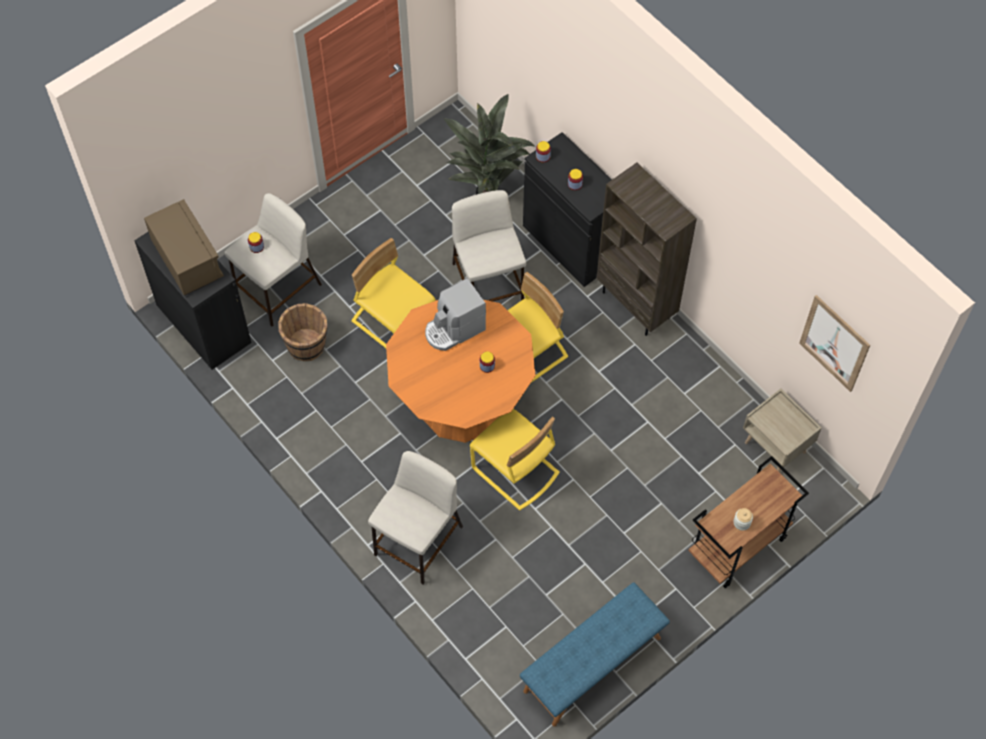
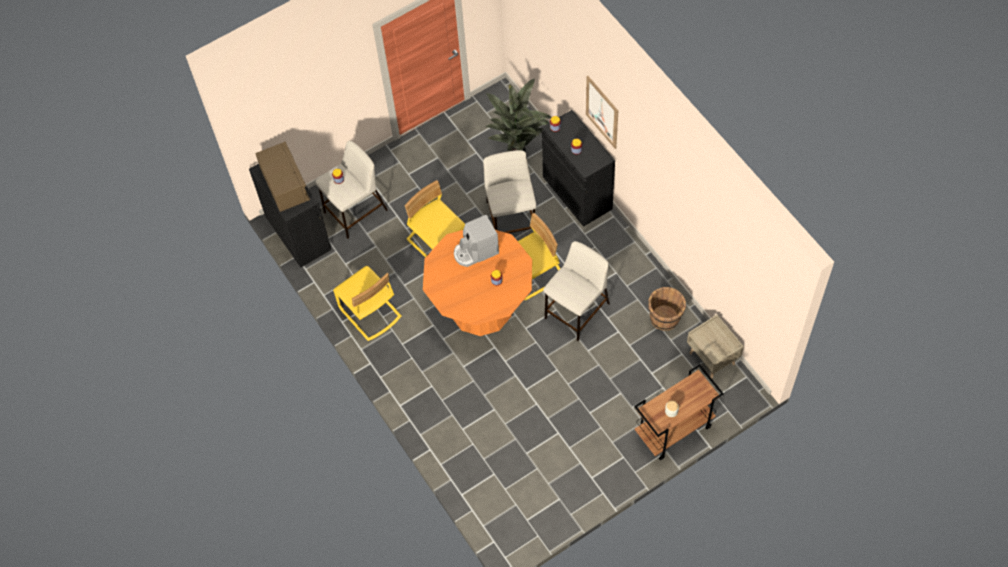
camera: 10 degrees right, 0 degrees up
brown bucket [278,303,327,361] -> brown bucket moved to [648,287,686,331]
beige stool [368,451,463,584] -> beige stool moved to [543,241,610,341]
yellow chair [470,409,560,511] -> yellow chair moved to [333,266,402,341]
blue bench [520,582,670,727] -> none
brown bookcase [596,163,697,336] -> none
picture [799,295,870,392] -> picture moved to [586,76,618,149]

